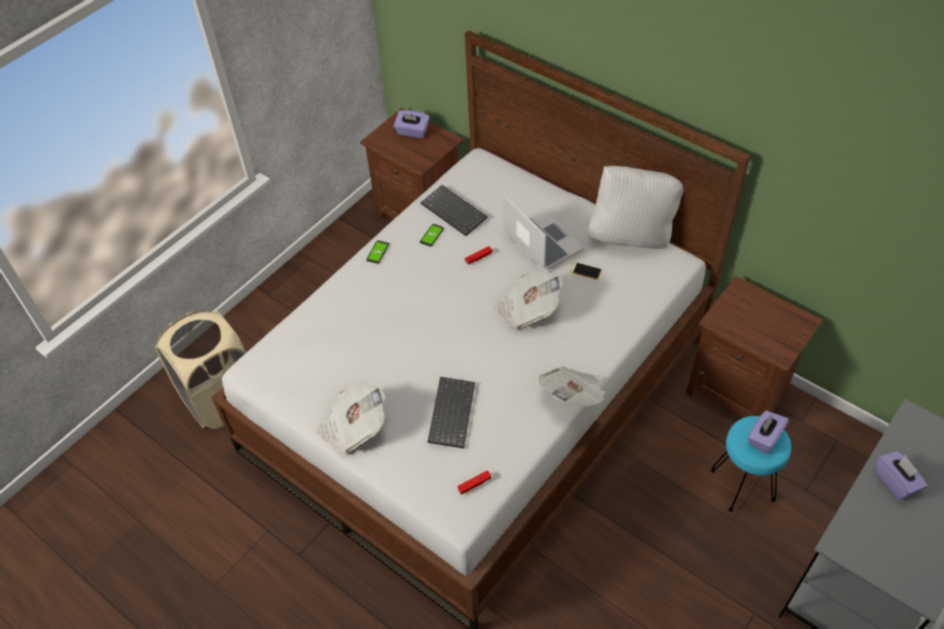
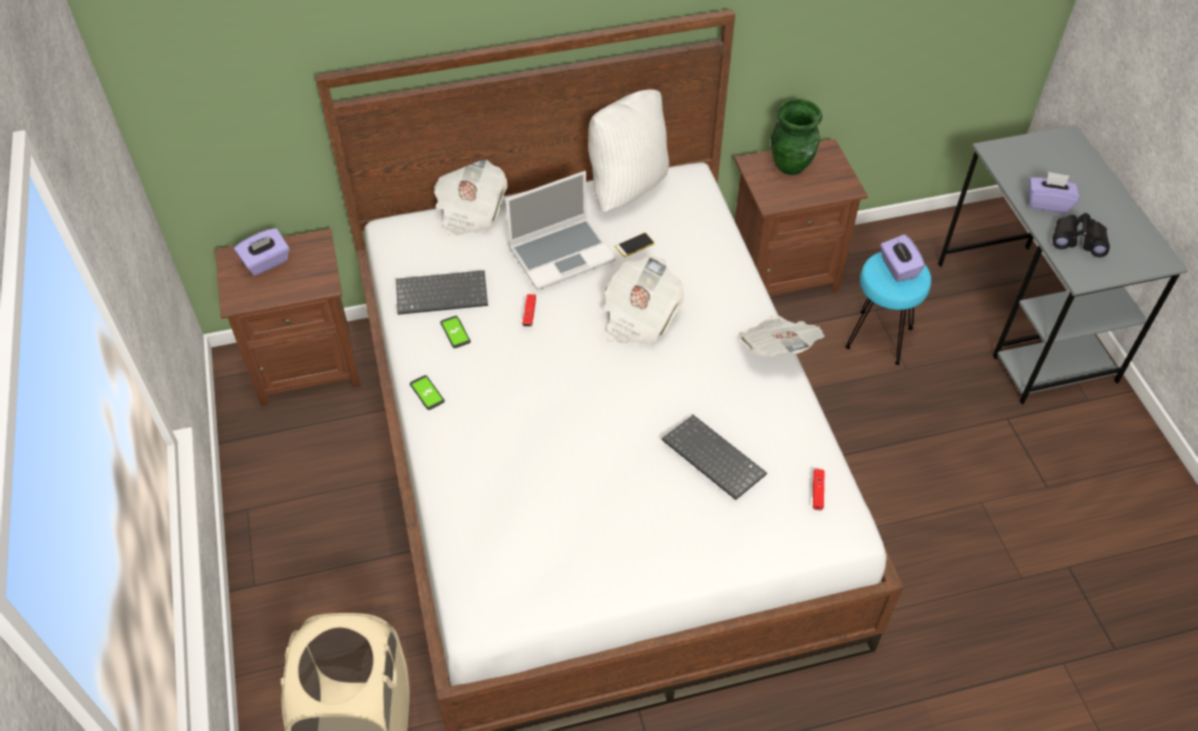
camera: 55 degrees left, 0 degrees up
newspaper [317,381,386,455] -> newspaper moved to [433,160,508,236]
laptop [503,195,584,270] -> laptop turned 150 degrees clockwise [505,171,616,290]
none -> green vase [771,99,822,175]
none -> black binoculars [1052,213,1110,257]

